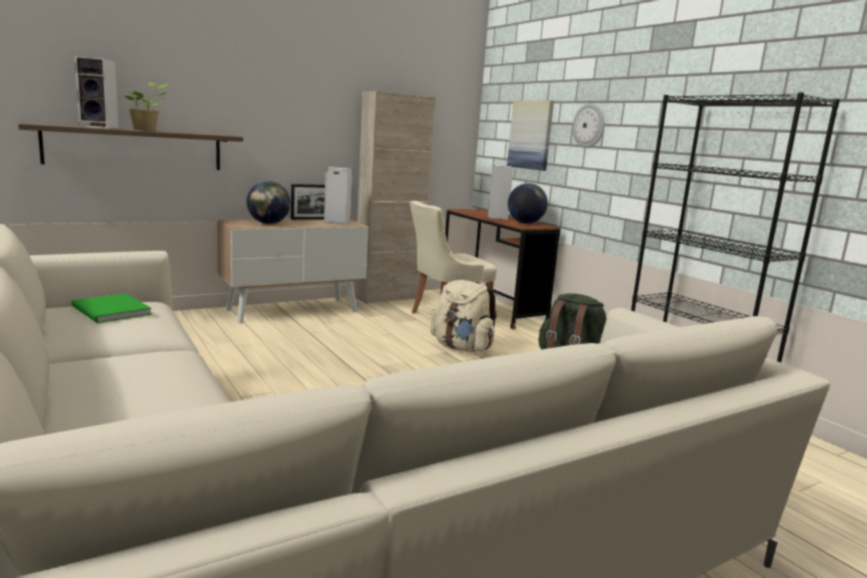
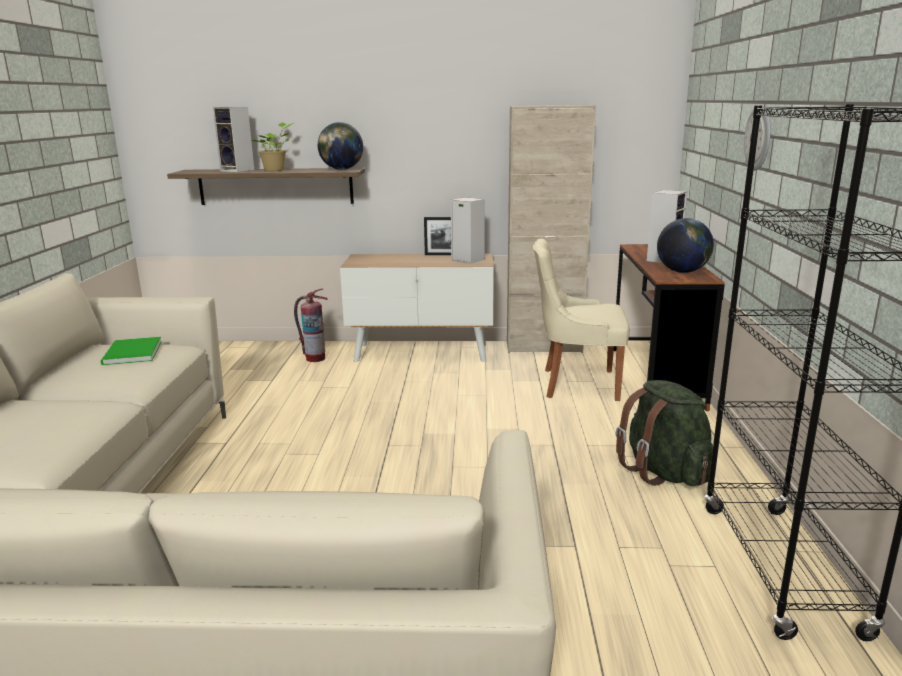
camera: 35 degrees right, 5 degrees up
globe [247,181,291,224] -> globe moved to [318,122,363,170]
beige backpack [430,280,497,352] -> none
picture [507,100,554,171] -> none
none -> fire extinguisher [294,289,328,362]

